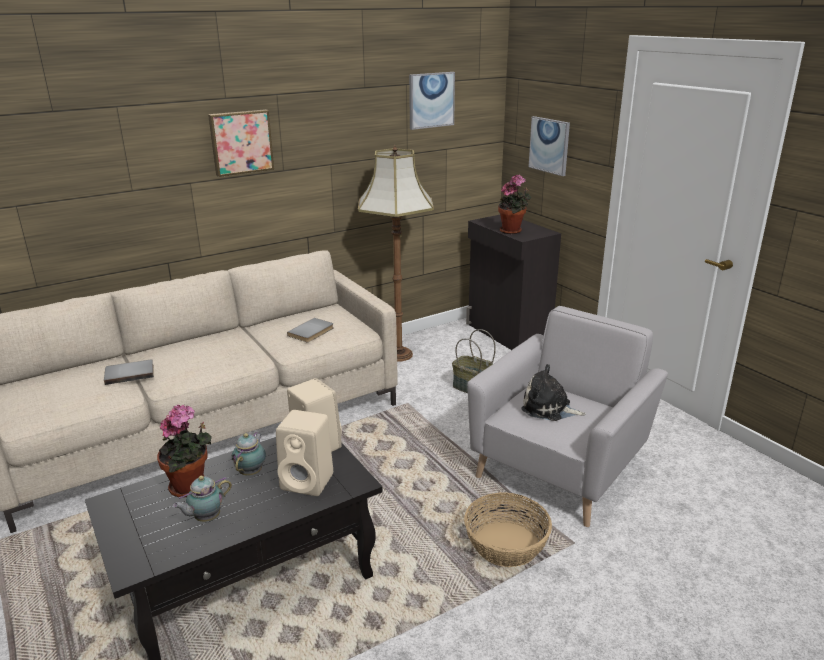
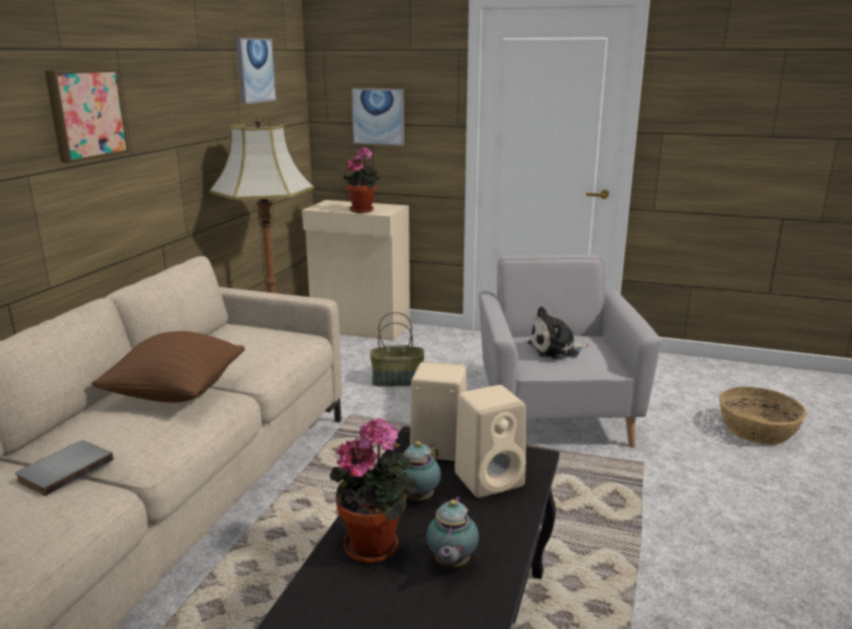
camera: 40 degrees left, 5 degrees down
teapot [232,432,266,476] -> teapot turned 120 degrees counterclockwise [395,441,441,501]
grey book [287,318,333,342] -> none
basket [464,492,552,567] -> basket moved to [719,387,807,445]
black cabinet [466,215,561,350] -> beige cabinet [302,200,410,341]
none -> brown pillow [92,331,245,403]

